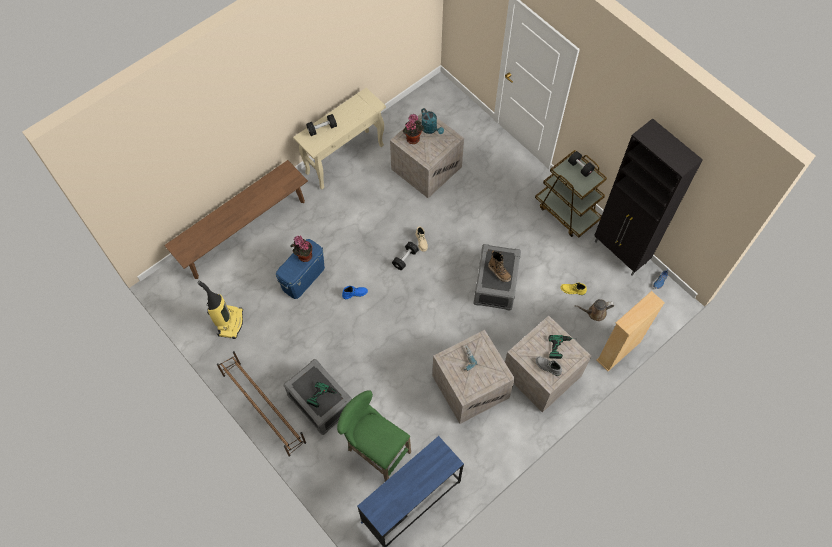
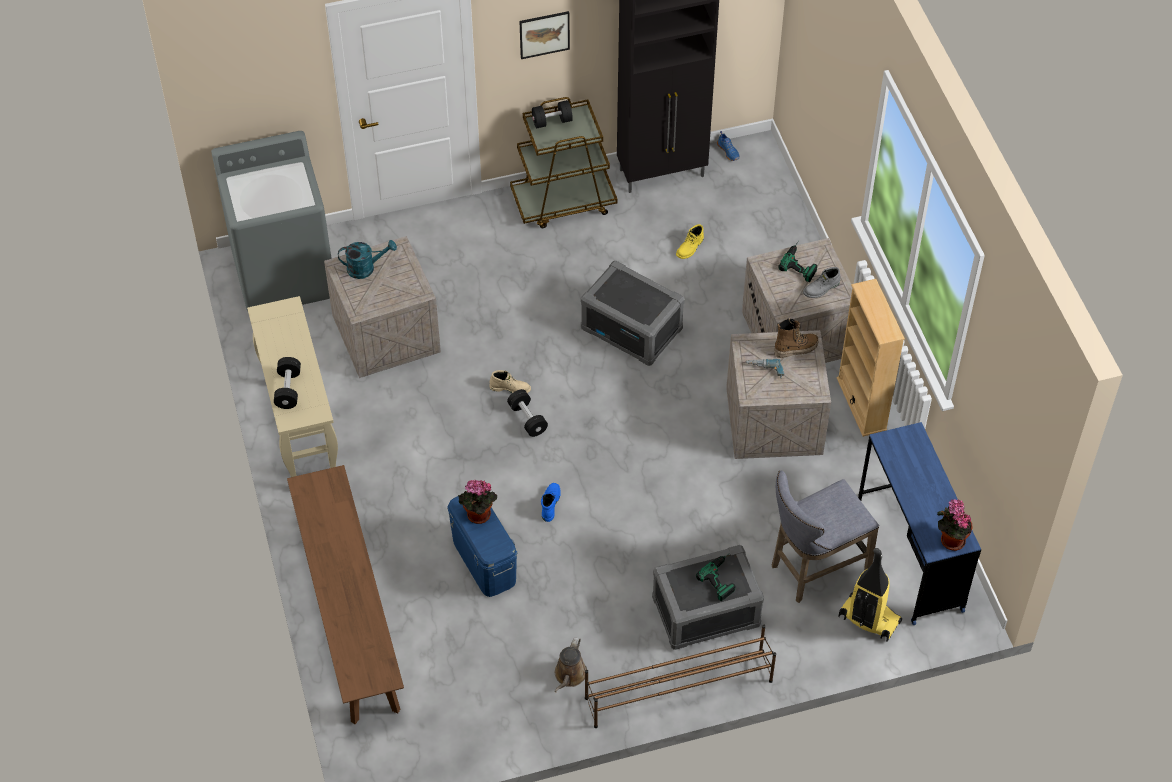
camera: 65 degrees left, 10 degrees down
vacuum cleaner [197,281,243,339] -> vacuum cleaner moved to [838,548,902,642]
green stool [337,390,411,482] -> grey stool [772,471,879,603]
potted plant [403,114,424,144] -> potted plant moved to [937,499,972,551]
boot [488,250,511,282] -> boot moved to [774,318,818,358]
brown watering can [575,299,614,321] -> brown watering can moved to [554,637,587,692]
beige bookcase [597,291,665,371] -> beige bookcase moved to [837,279,905,437]
none -> grey washing machine [211,131,332,311]
none -> picture [519,11,570,59]

